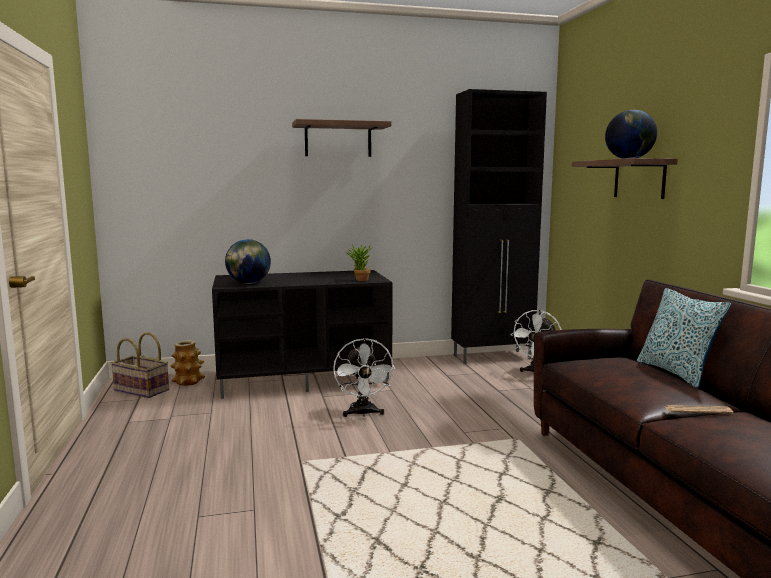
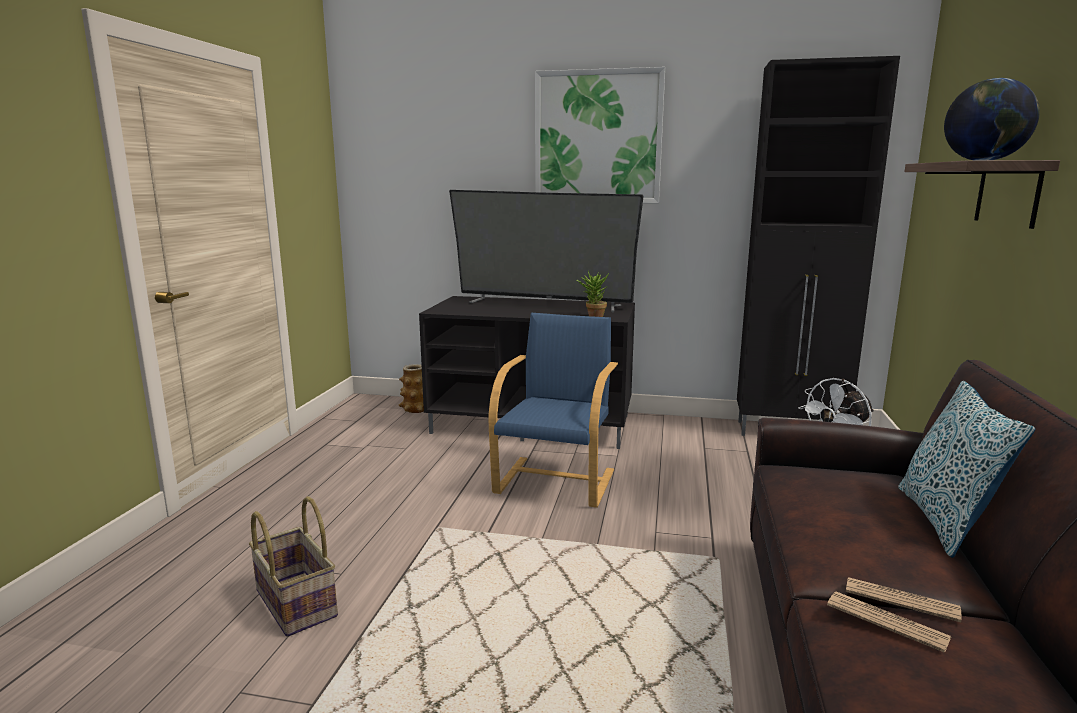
camera: 25 degrees right, 5 degrees up
basket [111,332,169,398] -> basket moved to [249,496,338,637]
globe [225,239,271,284] -> none
shelf [292,119,391,157] -> picture [535,67,665,203]
white fan [333,338,395,417] -> blue armchair [488,313,618,508]
none -> television [449,190,644,312]
none -> newspaper [827,592,951,653]

